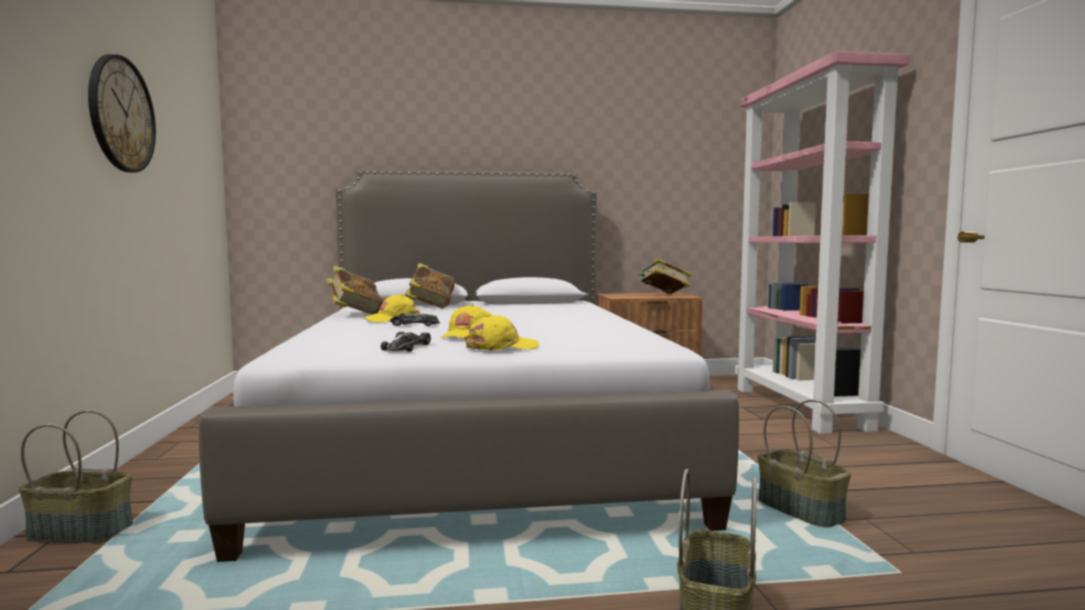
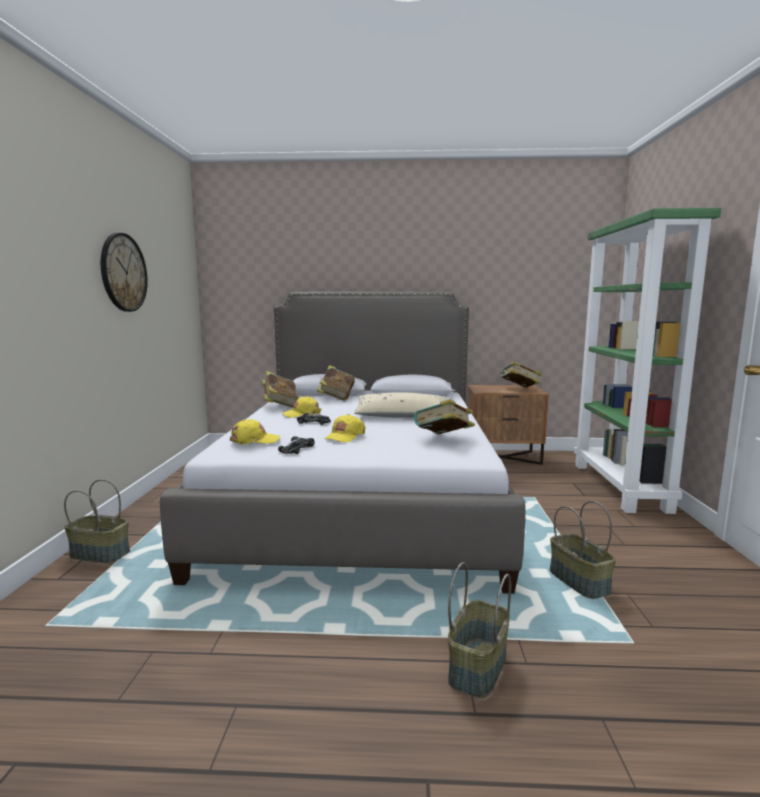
camera: 10 degrees right, 5 degrees up
yellow cap [464,315,539,351] -> yellow cap moved to [230,419,280,444]
pink bookcase [735,51,909,434] -> green bookcase [574,208,721,514]
none -> beige pillow [354,392,446,418]
none -> book [414,399,475,434]

